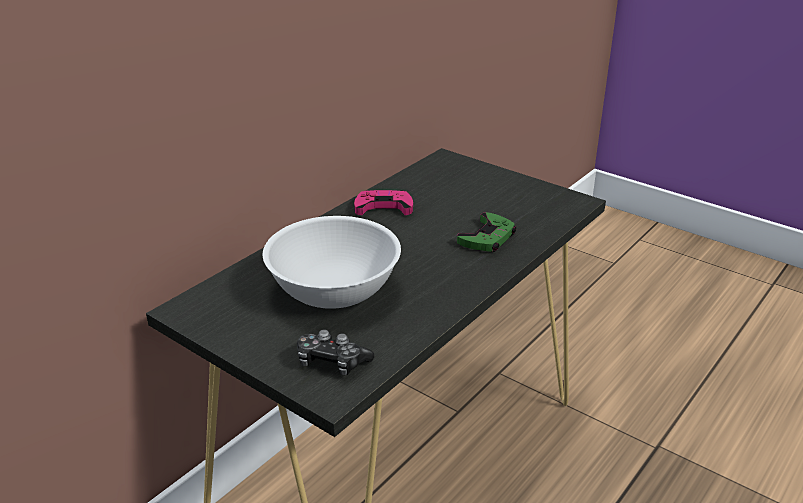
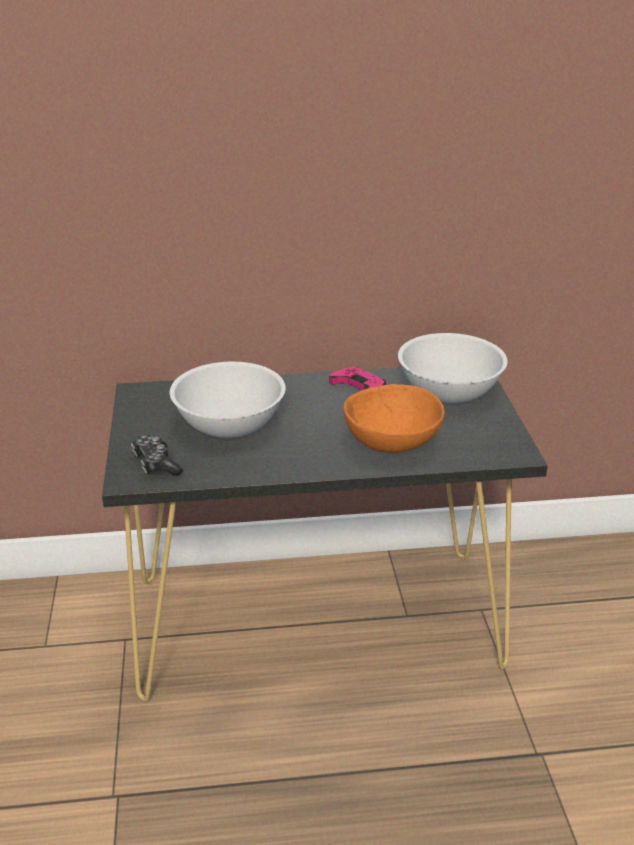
camera: 45 degrees right, 0 degrees up
green game controller [457,212,516,252] -> orange bowl [344,384,445,453]
none -> white bowl [398,333,508,403]

